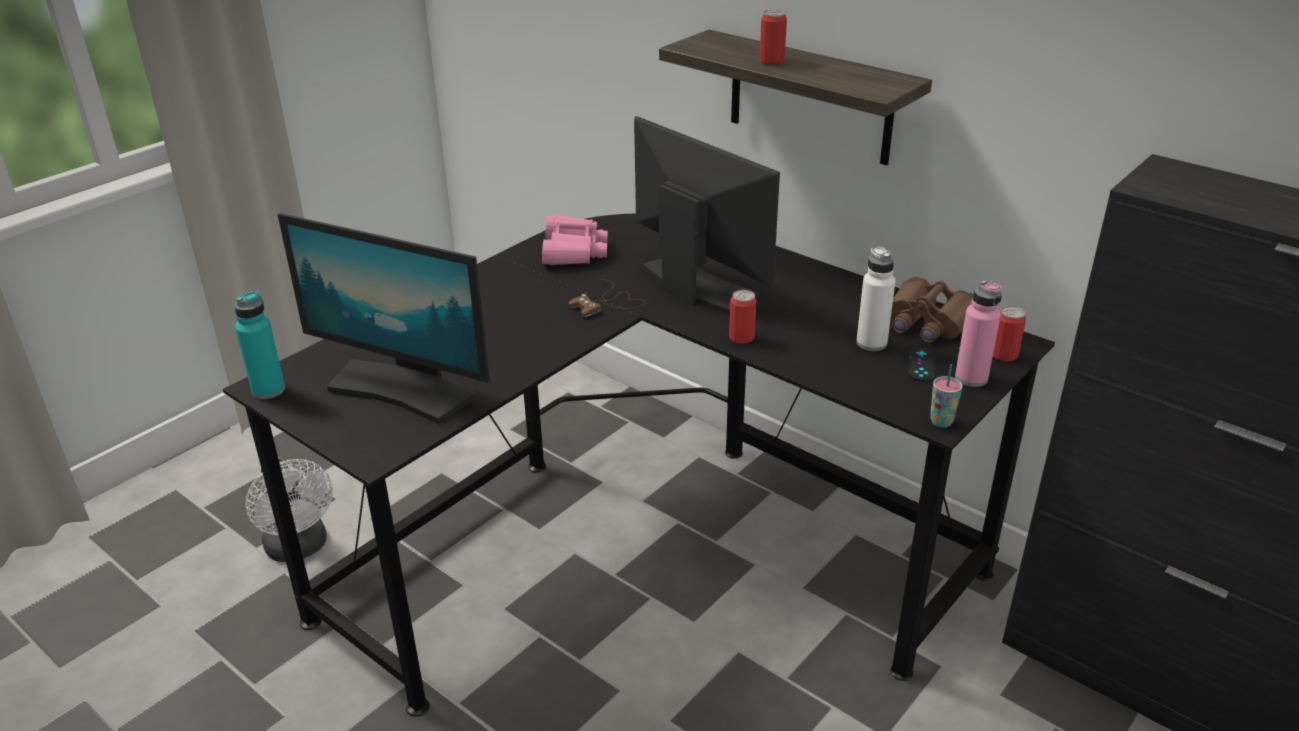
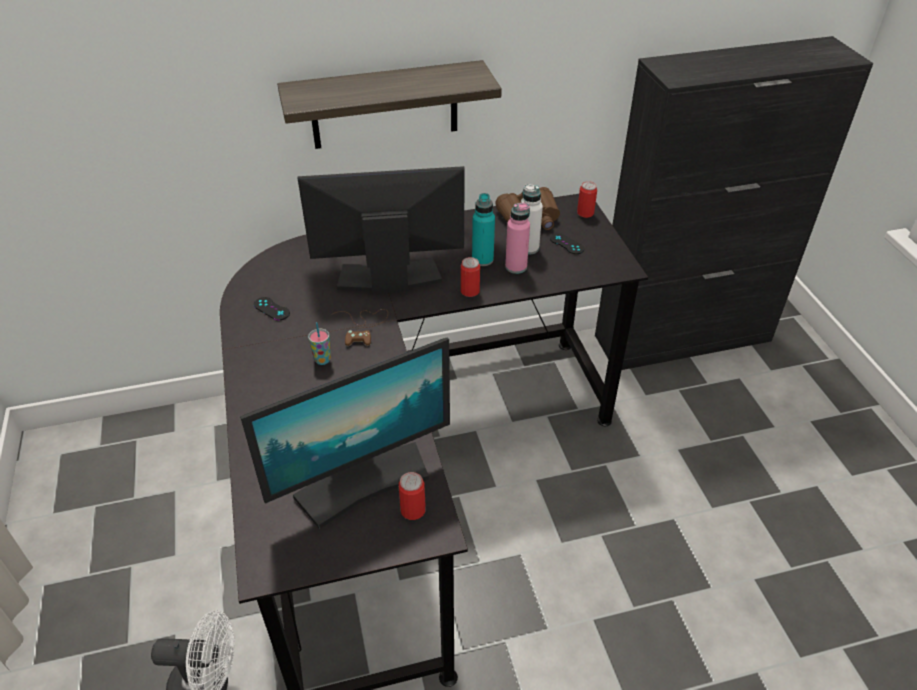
camera: 55 degrees left, 10 degrees up
turquoise bottle [235,291,285,399] -> turquoise bottle moved to [472,193,495,266]
pink binoculars [542,215,608,265] -> black game controller [254,297,290,320]
can [759,9,787,65] -> can moved to [399,472,426,520]
cup [930,364,963,428] -> cup moved to [308,322,331,365]
pink bottle [955,280,1002,387] -> pink bottle moved to [505,203,530,274]

